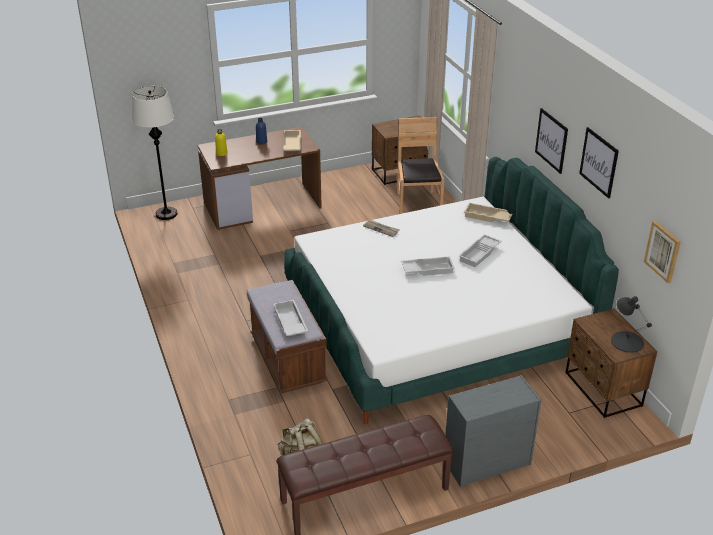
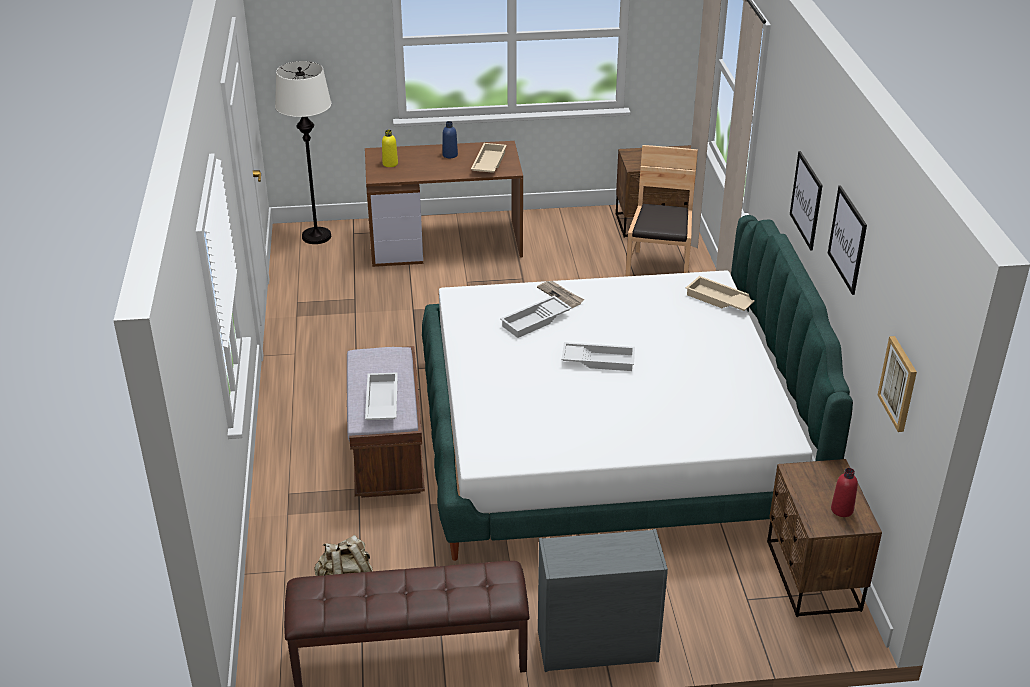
camera: 15 degrees right, 0 degrees up
white tray [459,234,501,267] -> white tray moved to [500,296,572,338]
black table lamp [611,296,652,353] -> red bottle [831,468,858,517]

